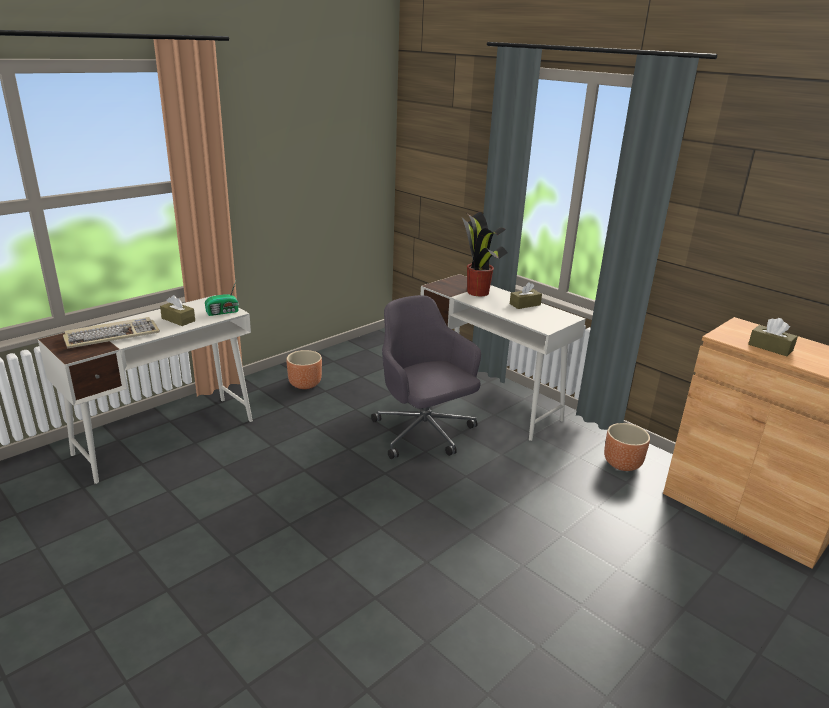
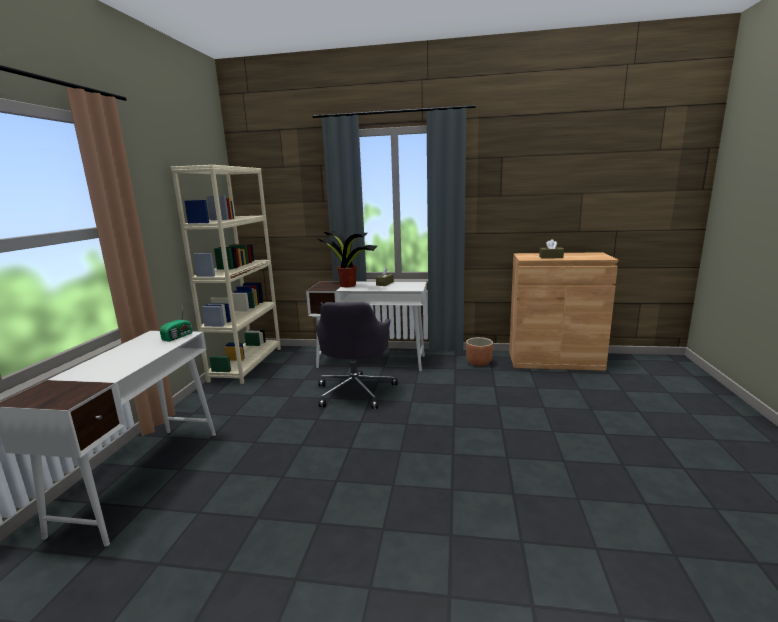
camera: 35 degrees left, 10 degrees down
keyboard [63,317,160,349] -> none
brown tissue box [160,295,195,326] -> none
brown planter [286,350,322,389] -> none
grey office chair [371,295,481,459] -> grey office chair turned 105 degrees counterclockwise [315,302,397,409]
none -> beige bookcase [171,165,281,384]

